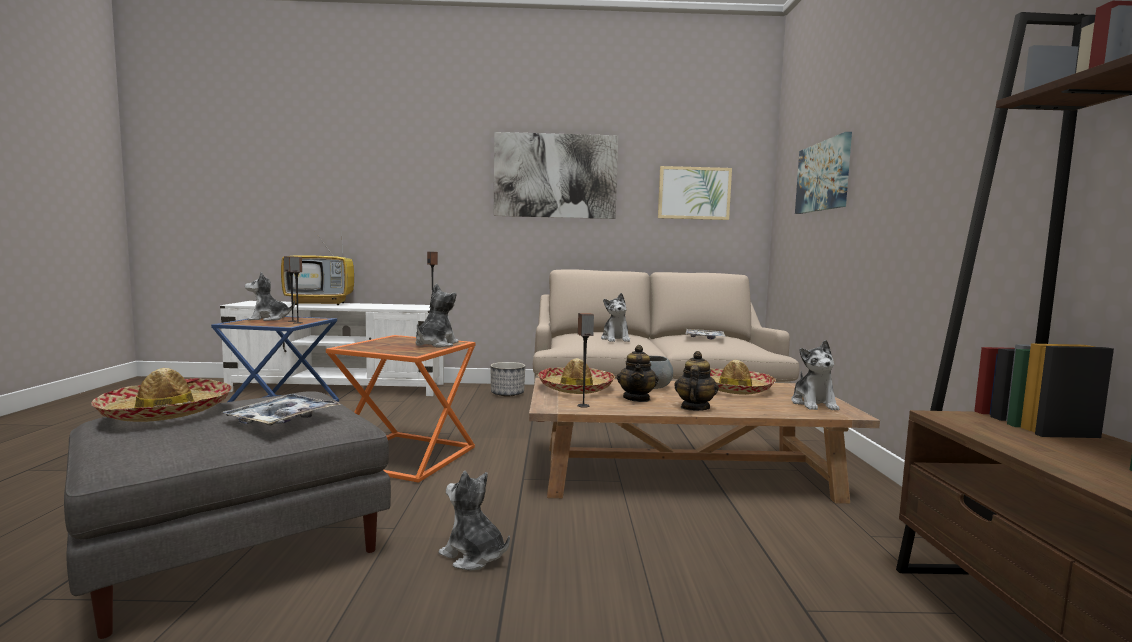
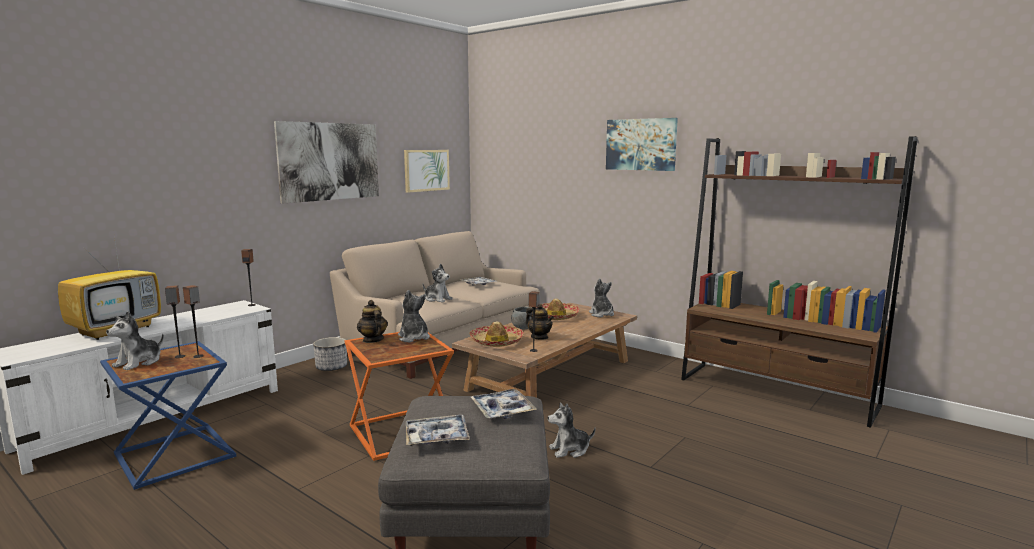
camera: 50 degrees left, 5 degrees up
hat [91,368,232,422] -> tray [406,415,470,446]
teapot [674,351,719,411] -> teapot moved to [357,300,388,343]
plush toy [791,340,840,410] -> plush toy turned 150 degrees counterclockwise [589,278,614,318]
picture [795,132,852,214] -> picture moved to [606,118,678,171]

